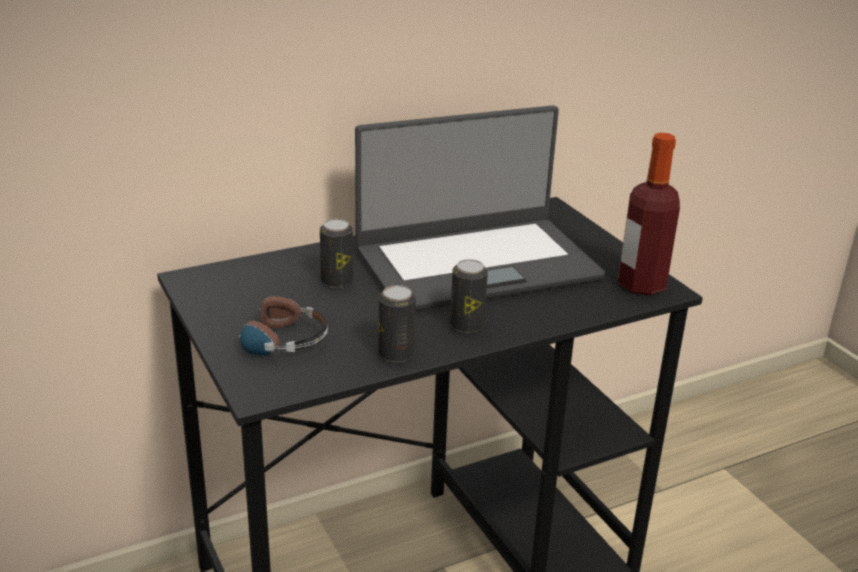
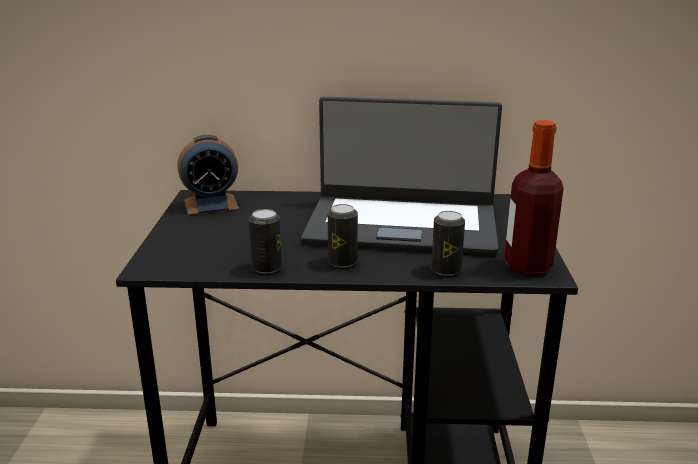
camera: 30 degrees right, 5 degrees down
headphones [228,296,328,356] -> none
can [320,219,353,288] -> can moved to [431,211,465,276]
none -> alarm clock [177,135,239,215]

